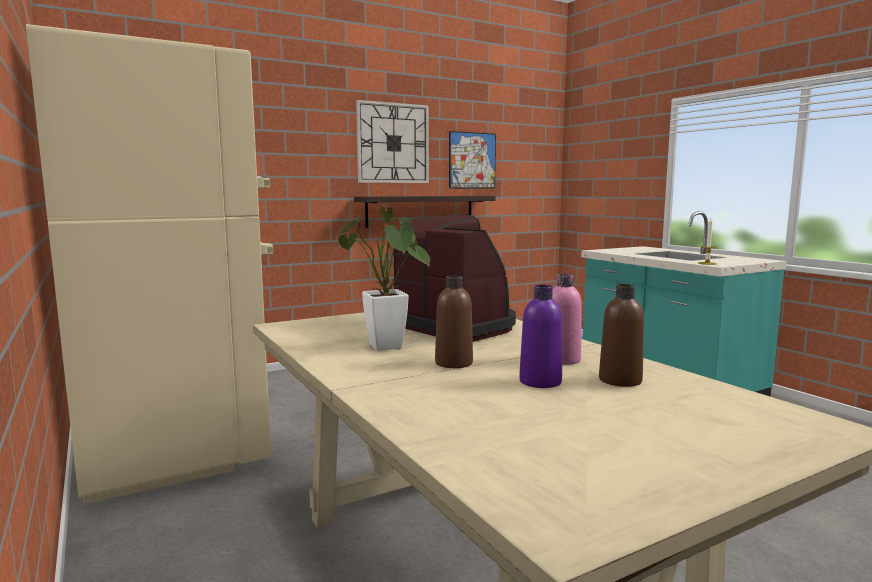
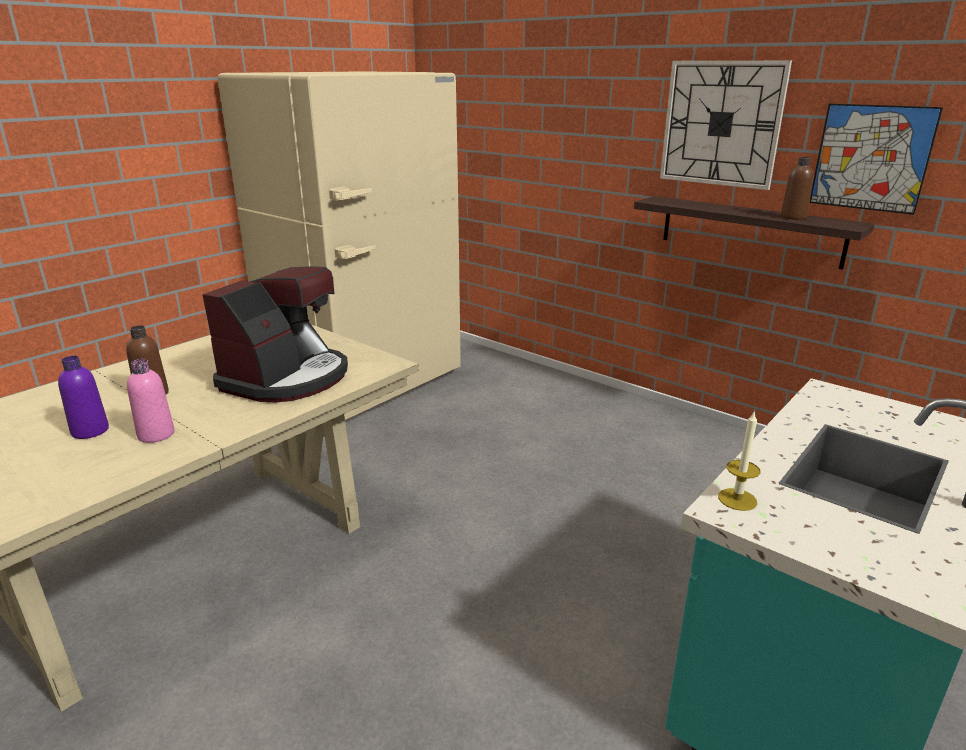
camera: 70 degrees right, 15 degrees up
potted plant [336,207,430,351] -> none
brown bottle [599,284,644,387] -> brown bottle moved to [780,157,814,220]

